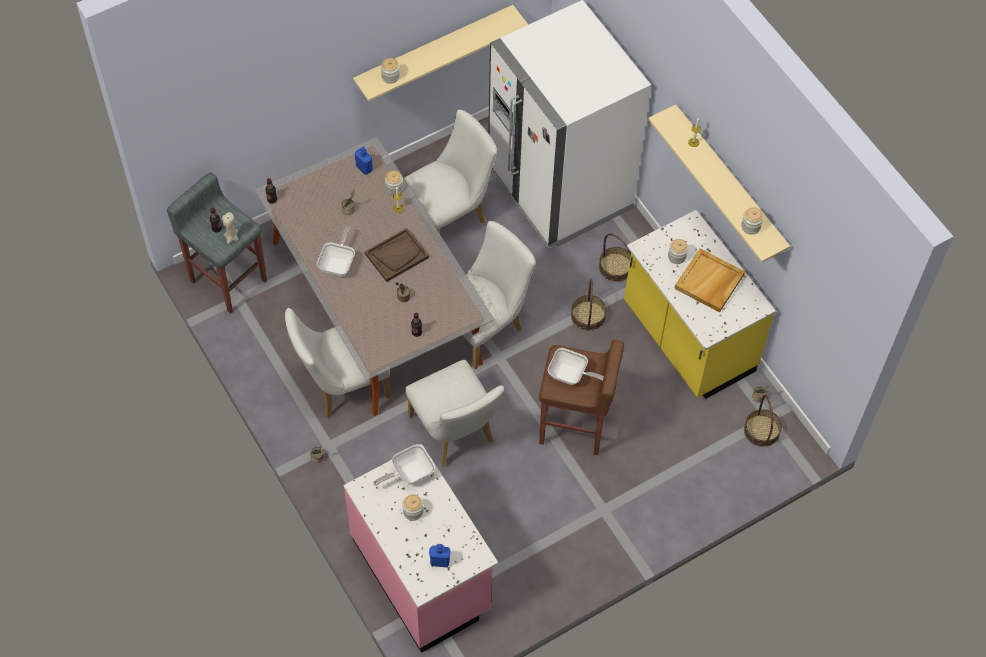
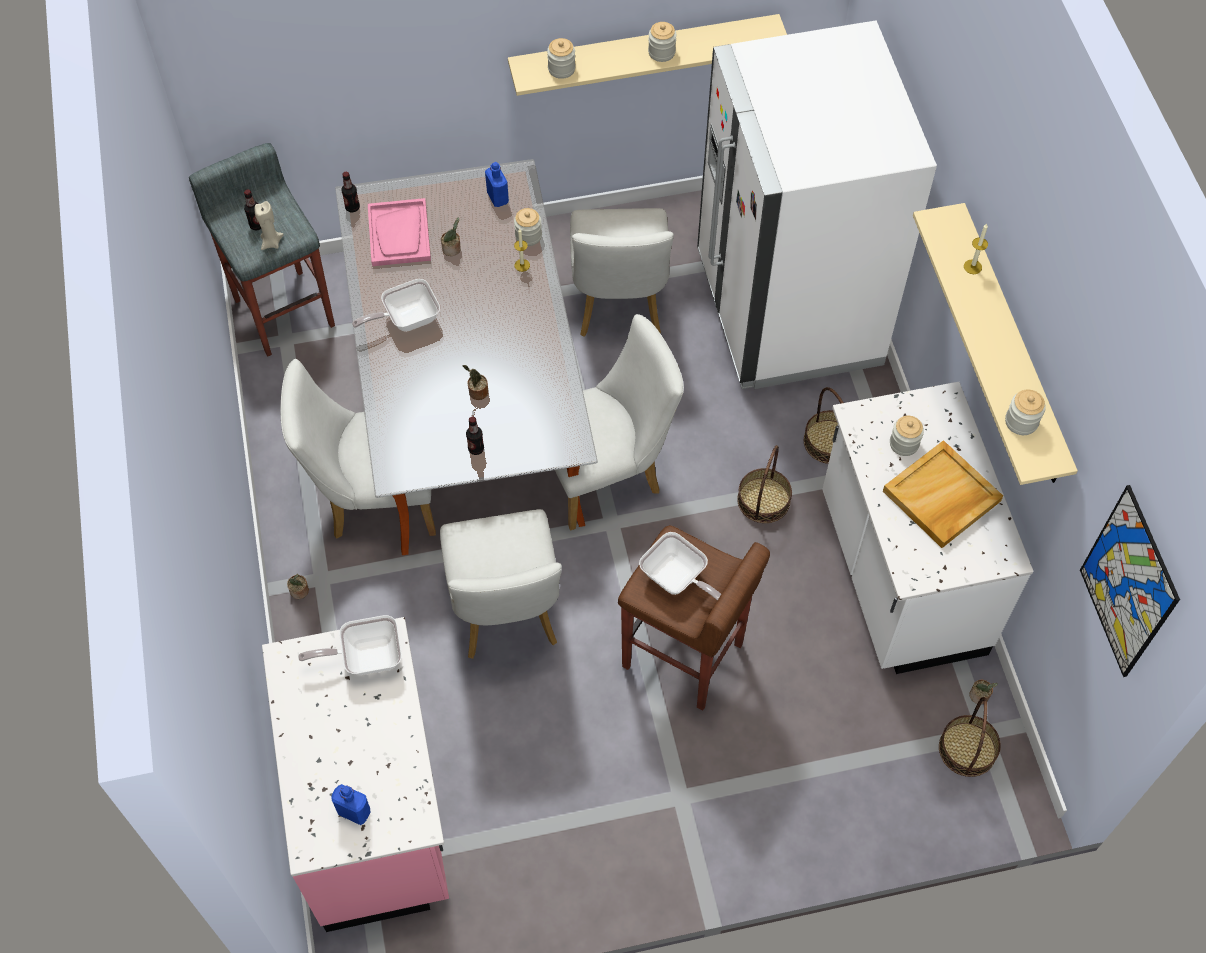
camera: 20 degrees right, 0 degrees up
frying pan [317,225,355,277] -> frying pan turned 150 degrees counterclockwise [352,279,440,332]
brown tray [365,228,429,282] -> none
jar [403,494,423,521] -> jar moved to [648,22,677,62]
white chair [404,109,497,232] -> white chair turned 105 degrees clockwise [570,208,674,337]
yellow counter [624,210,776,399] -> white counter [822,382,1034,674]
none -> pink tray [368,198,431,266]
none -> picture [1080,485,1180,677]

